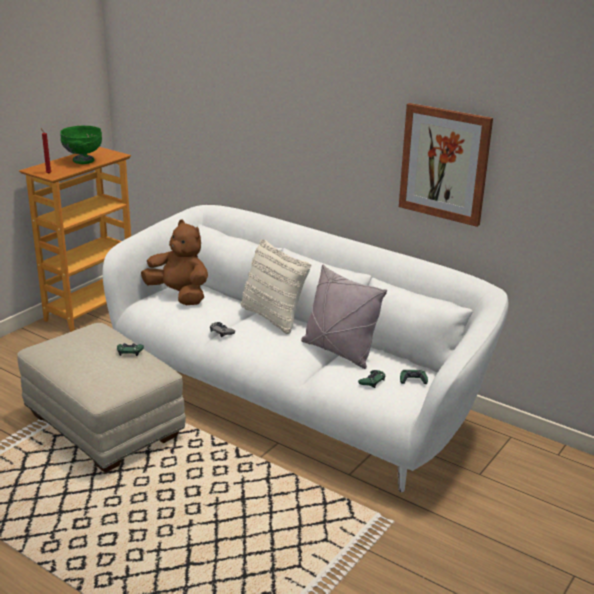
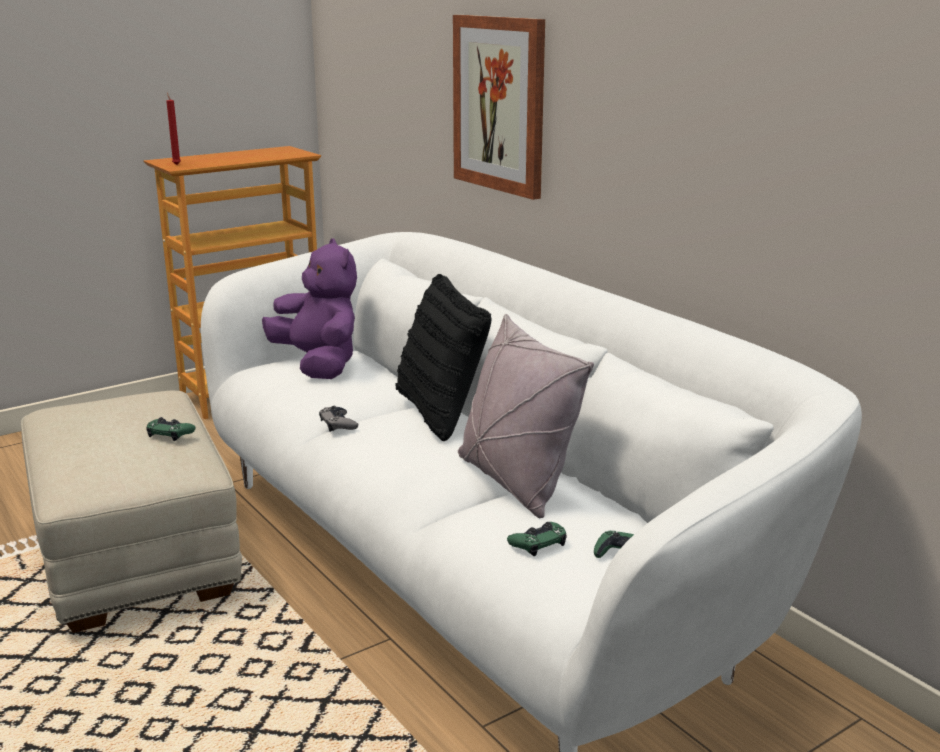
camera: 20 degrees right, 5 degrees down
green bowl [60,126,102,164] -> none
brown plush toy [141,220,208,305] -> purple plush toy [262,238,357,379]
beige pillow [240,239,312,334] -> black pillow [395,274,491,441]
picture [399,103,493,227] -> picture moved to [453,15,545,200]

